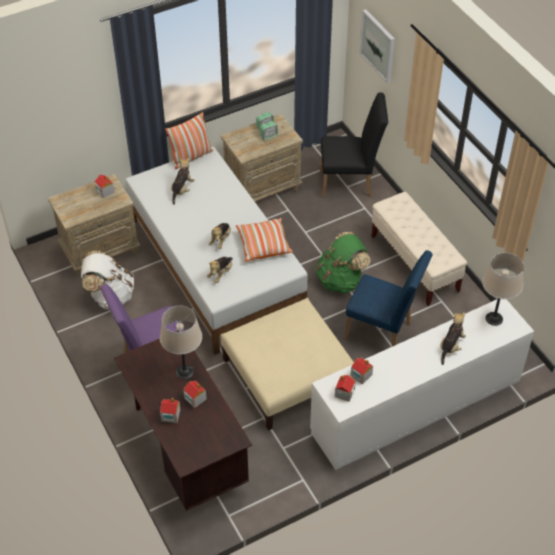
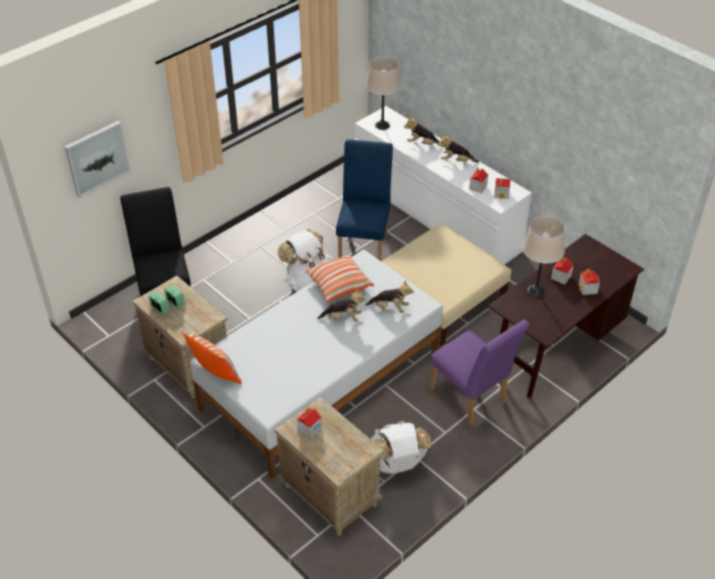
camera: 105 degrees left, 5 degrees down
plush toy [171,158,194,205] -> plush toy moved to [438,134,479,163]
green backpack [315,232,371,294] -> white backpack [278,229,334,291]
beige bench [371,192,467,306] -> none

